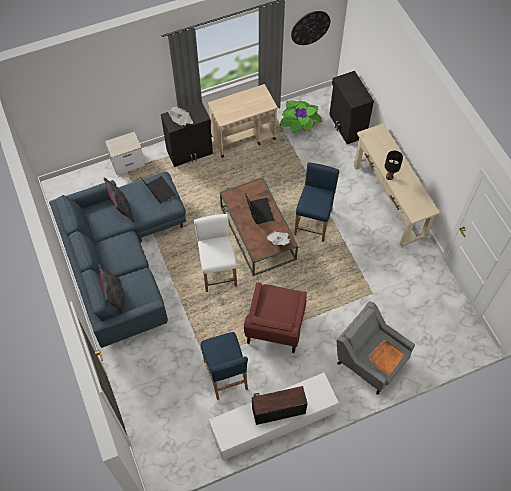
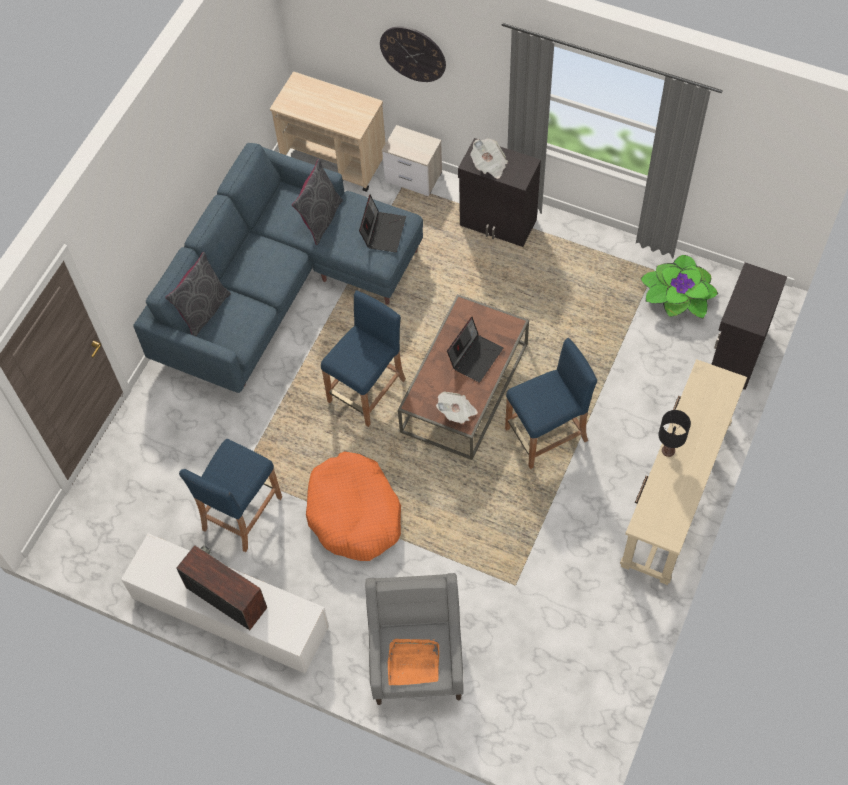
camera: 50 degrees right, 0 degrees up
white stool [194,214,237,292] -> blue stool [321,290,406,427]
beige cart [208,84,278,158] -> beige cart moved to [270,72,386,192]
red armchair [244,283,307,353] -> orange dog bed [306,452,401,561]
wall clock [291,11,330,45] -> wall clock moved to [380,26,446,82]

